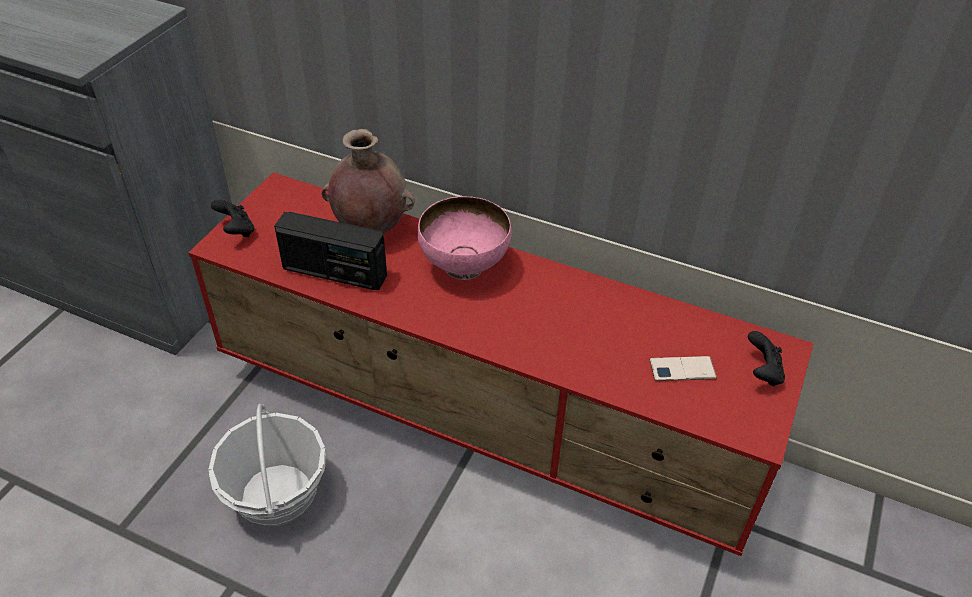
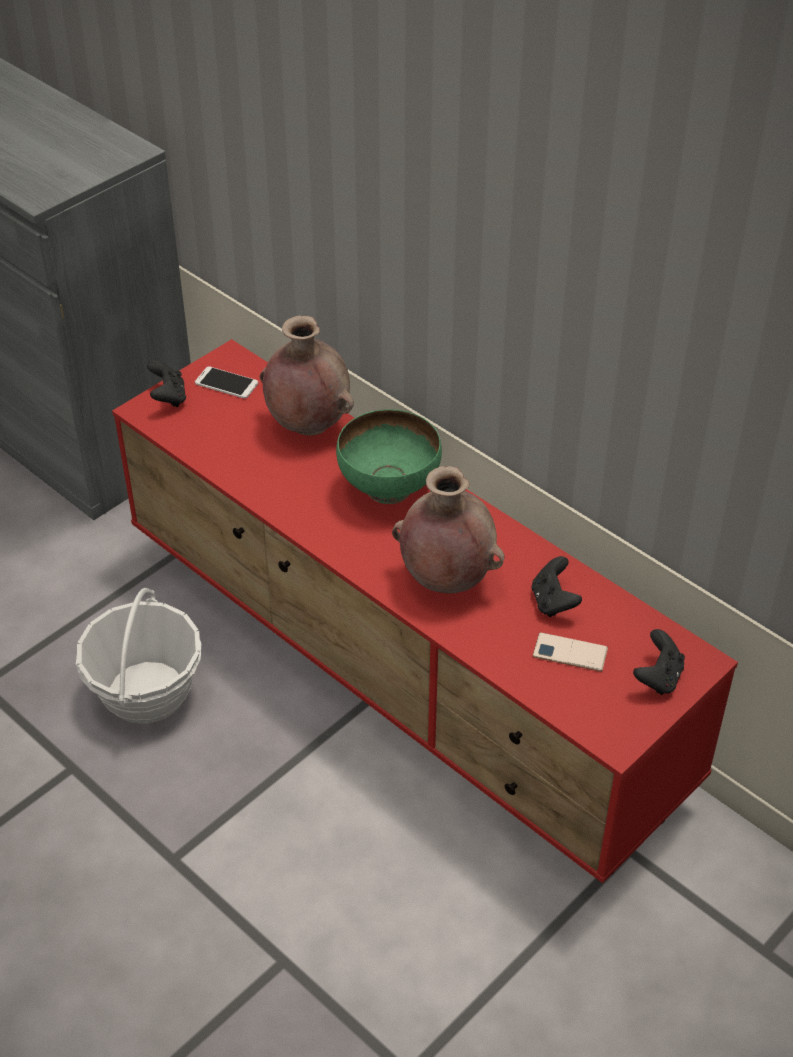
camera: 20 degrees right, 0 degrees up
radio [274,212,387,290] -> none
pink bowl [417,196,512,280] -> green bowl [336,409,442,504]
none -> phone [195,366,258,399]
none -> brown vase [392,466,504,594]
none -> black game controller [532,556,582,617]

